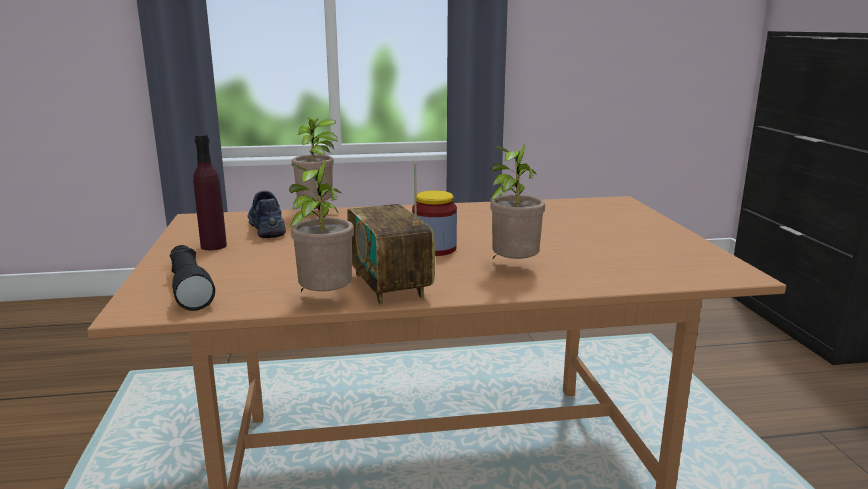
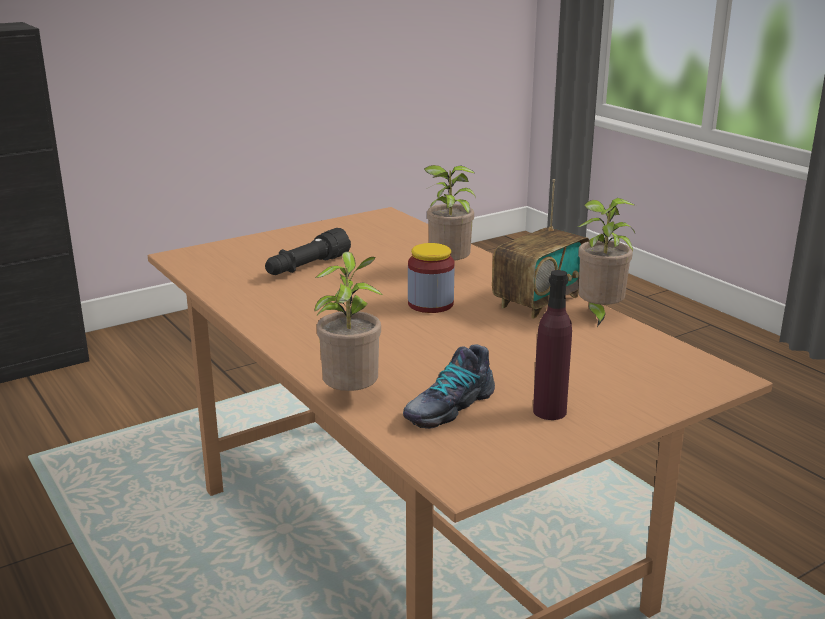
camera: 115 degrees left, 5 degrees up
black flashlight [169,245,215,311] -> black flashlight moved to [265,228,351,275]

